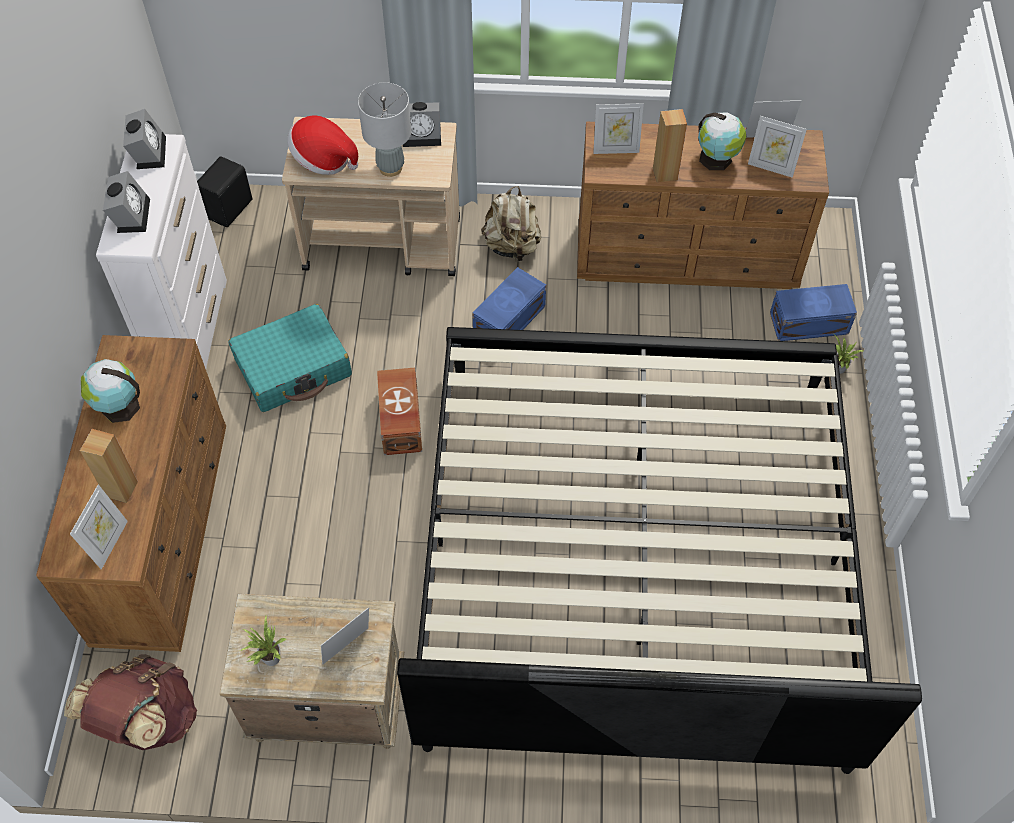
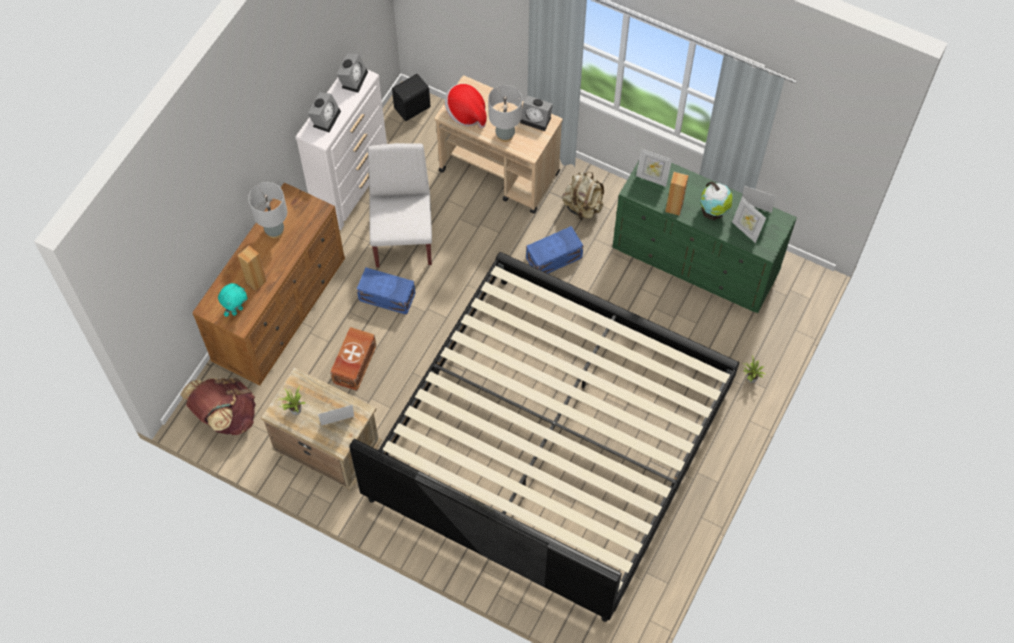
camera: 25 degrees right, 5 degrees up
picture frame [70,484,128,570] -> turquoise plush toy [218,283,247,317]
globe [81,359,140,423] -> grey table lamp [248,182,287,238]
turquoise suitcase [228,304,352,412] -> white chair [368,143,432,268]
brown storage box [377,368,422,455] -> brown storage box moved to [330,327,376,391]
brown dresser [577,121,829,289] -> green dresser [612,161,797,313]
blue storage box [770,284,857,341] -> blue storage box moved to [357,267,416,315]

